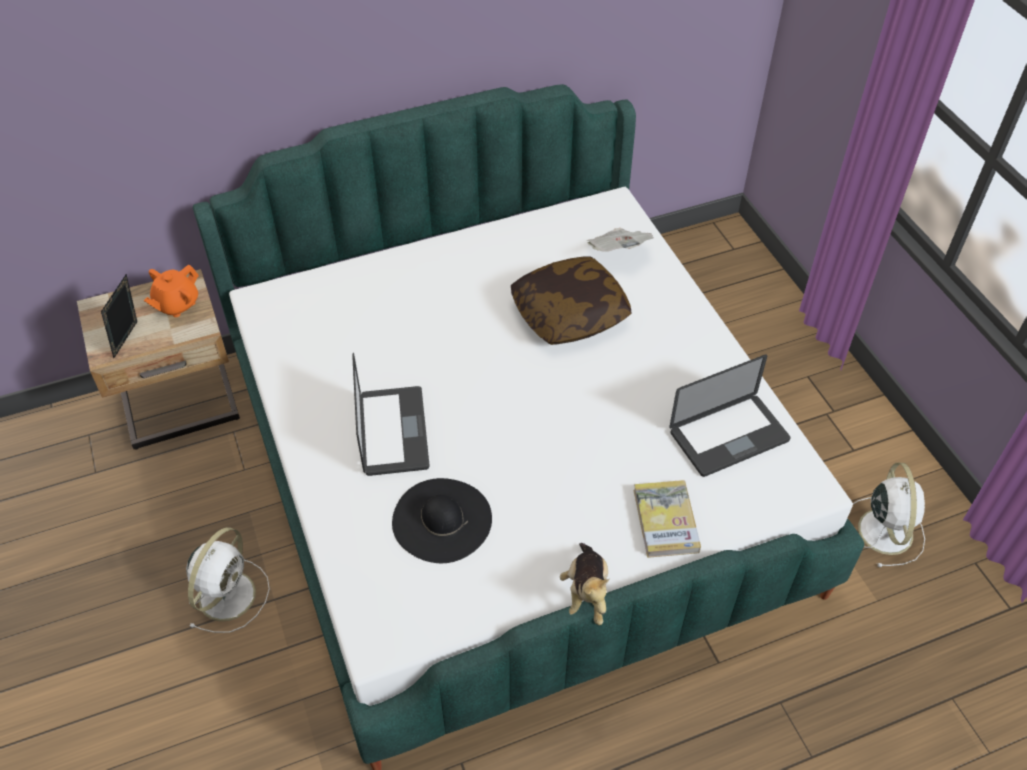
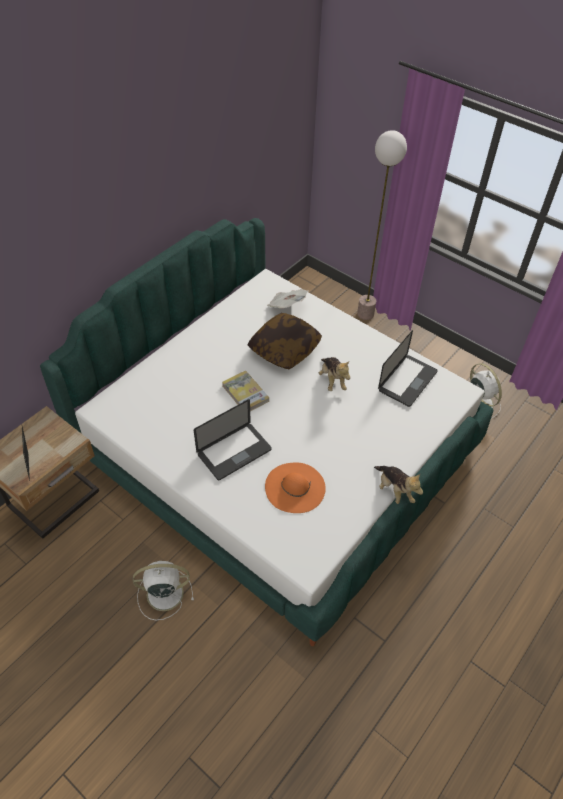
camera: 30 degrees left, 0 degrees up
orange teapot [144,264,199,317] -> none
white fan [186,527,270,633] -> white fan turned 90 degrees counterclockwise [133,561,194,620]
laptop [352,353,430,476] -> laptop turned 90 degrees clockwise [194,399,272,480]
black hat [392,478,492,563] -> orange hat [265,463,326,513]
book [633,480,701,558] -> book moved to [222,371,269,411]
none -> plush toy [319,357,350,391]
none -> floor lamp [357,130,407,320]

